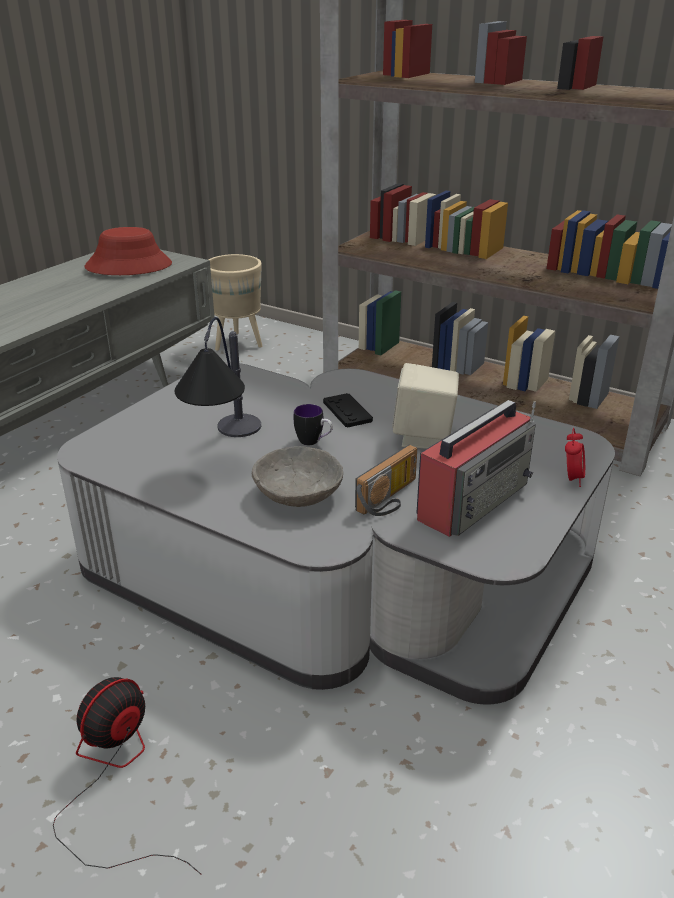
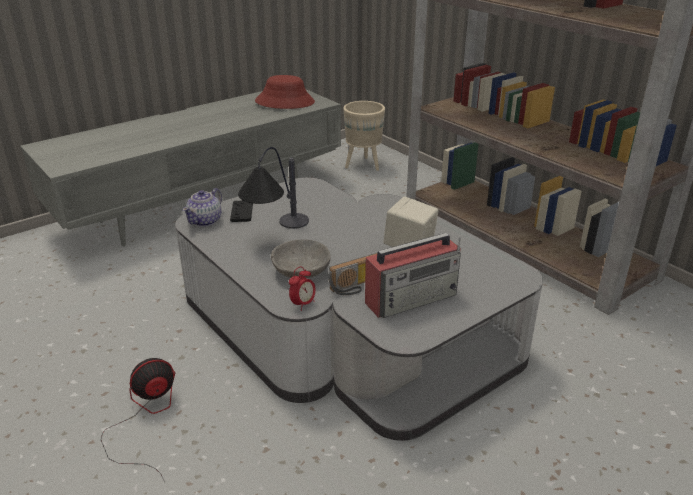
camera: 20 degrees right, 0 degrees up
mug [294,404,333,445] -> none
black game controller [323,393,373,427] -> black game controller moved to [230,201,253,222]
alarm clock [565,428,585,487] -> alarm clock moved to [289,267,316,311]
none -> teapot [182,188,222,227]

